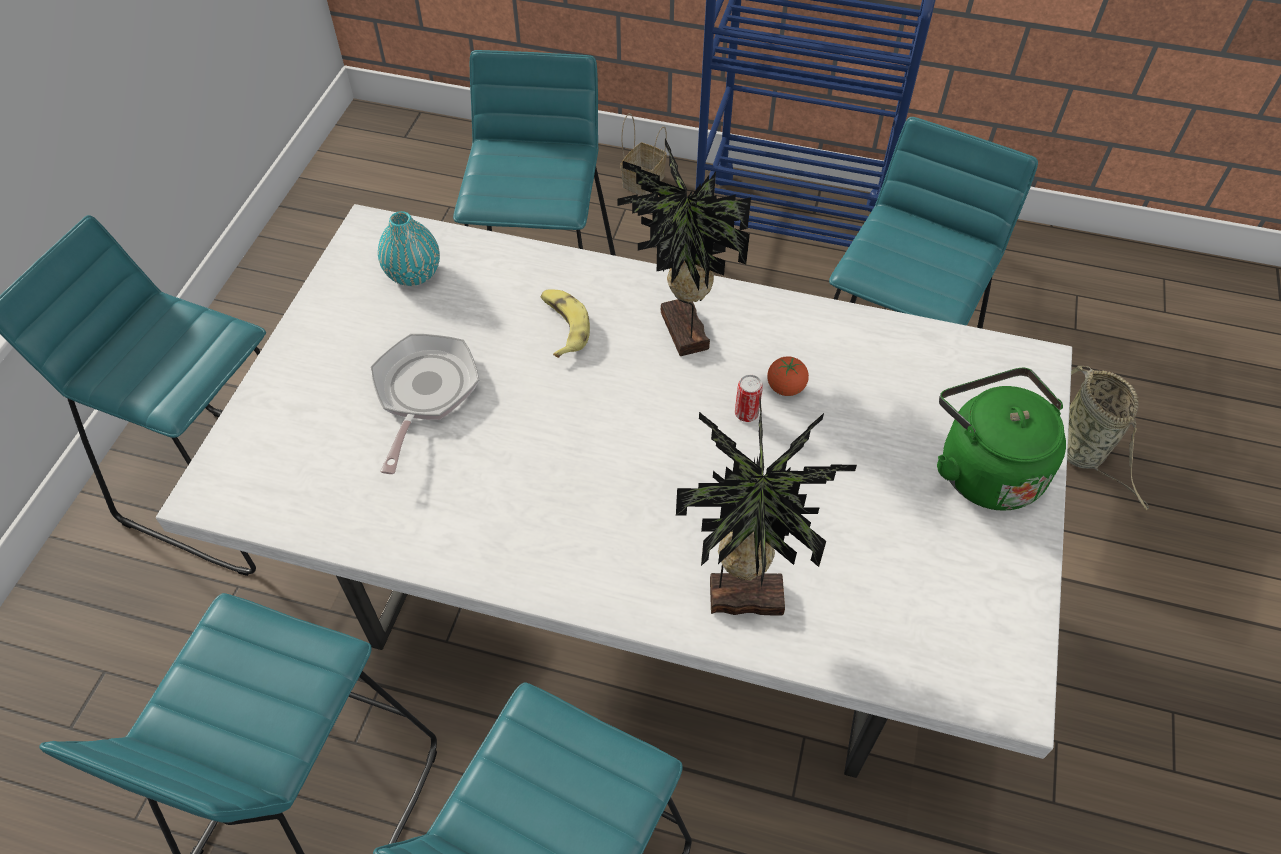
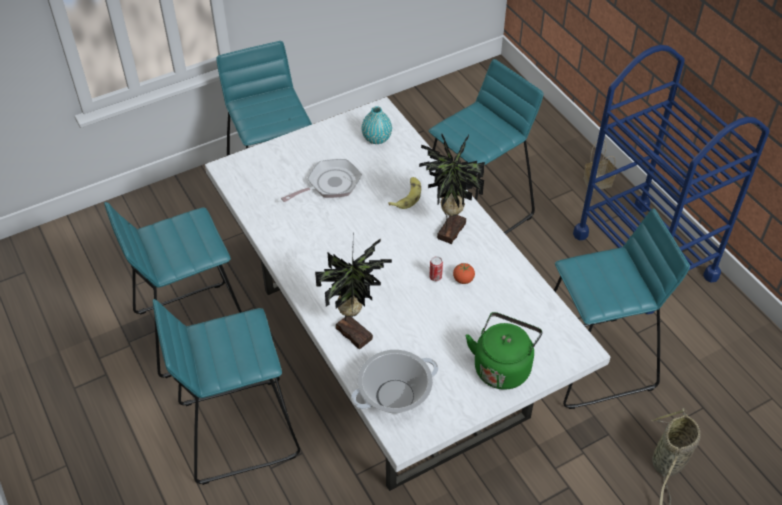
camera: 45 degrees right, 5 degrees down
none -> cooking pot [351,350,438,414]

